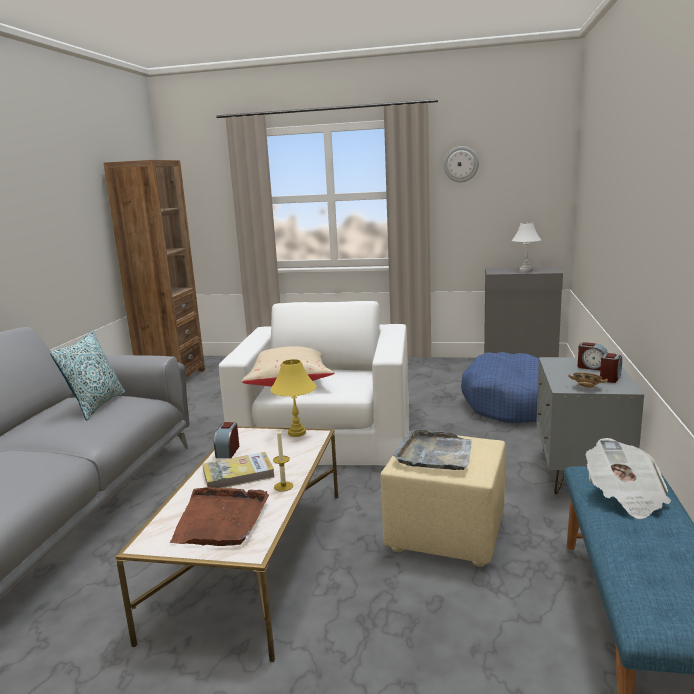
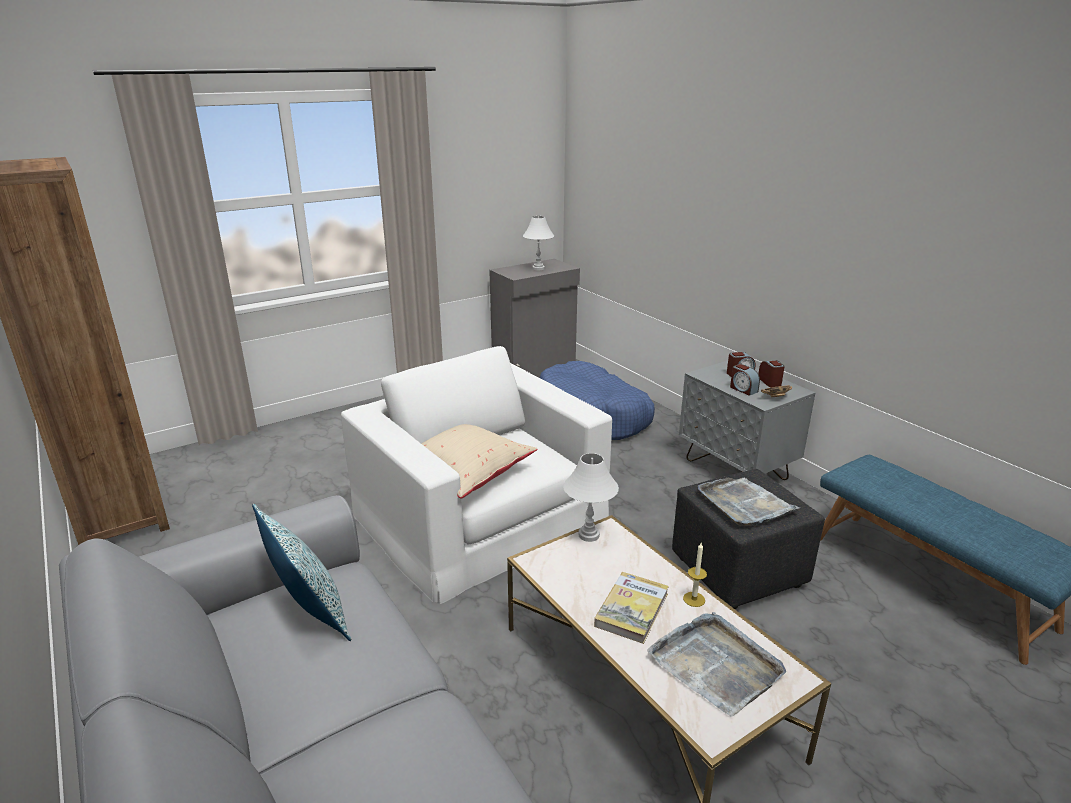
camera: 45 degrees left, 10 degrees up
brown tray [170,487,269,546] -> grey tray [647,612,786,716]
alarm clock [214,422,239,458] -> alarm clock moved to [730,364,760,396]
yellow table lamp [270,359,316,437] -> white table lamp [563,453,619,542]
beige ottoman [380,433,506,567] -> black ottoman [672,469,825,609]
wall clock [444,146,479,183] -> none
newspaper [586,438,671,519] -> none

